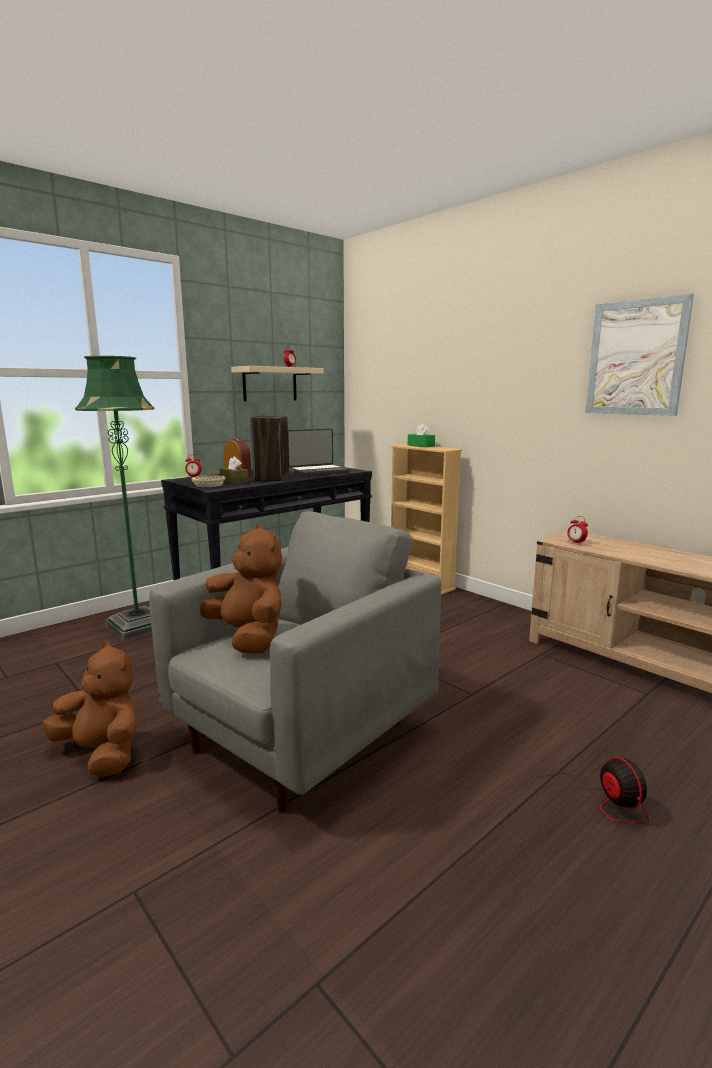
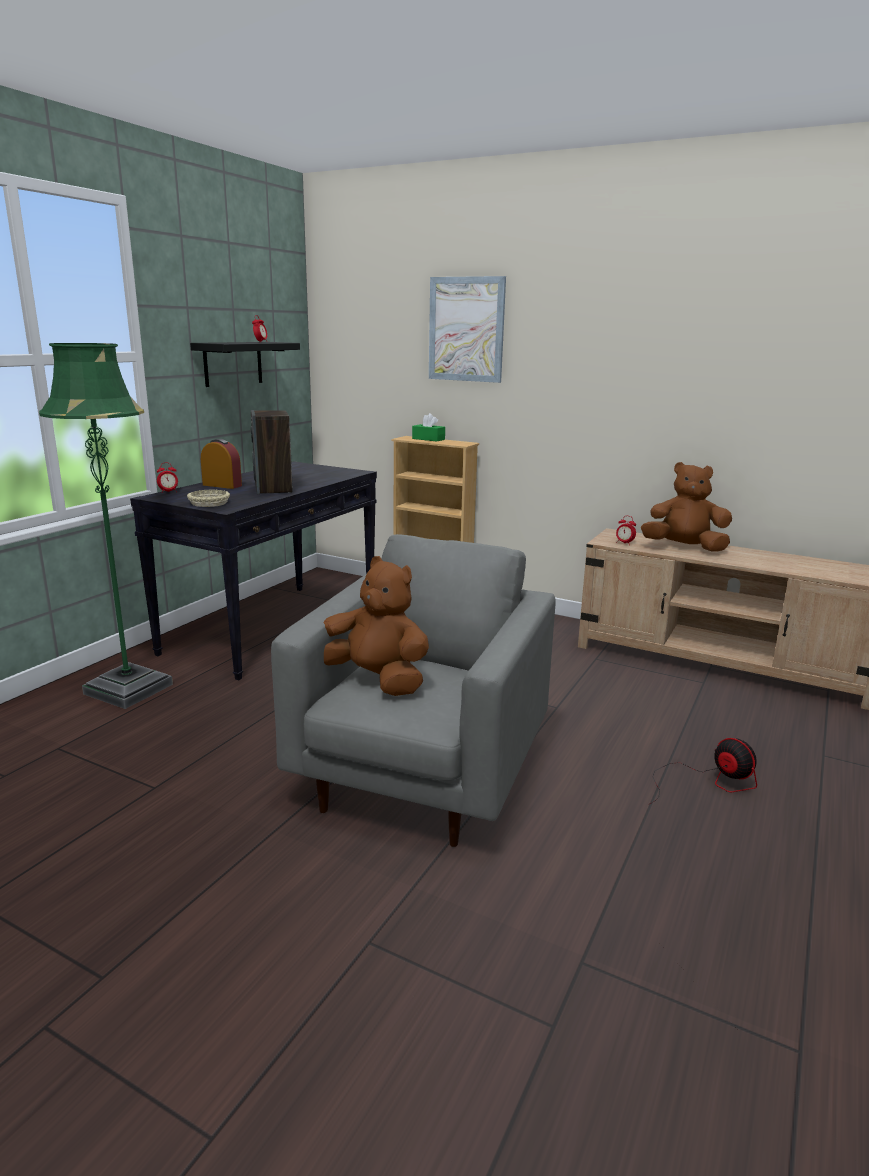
camera: 20 degrees left, 5 degrees up
brown plush toy [42,641,136,777] -> brown plush toy moved to [641,462,732,552]
brown tissue box [219,457,249,484] -> none
beige shelf [231,366,324,401] -> black shelf [190,342,300,387]
laptop [288,429,350,476] -> none
picture [585,294,694,416] -> picture moved to [429,276,506,383]

